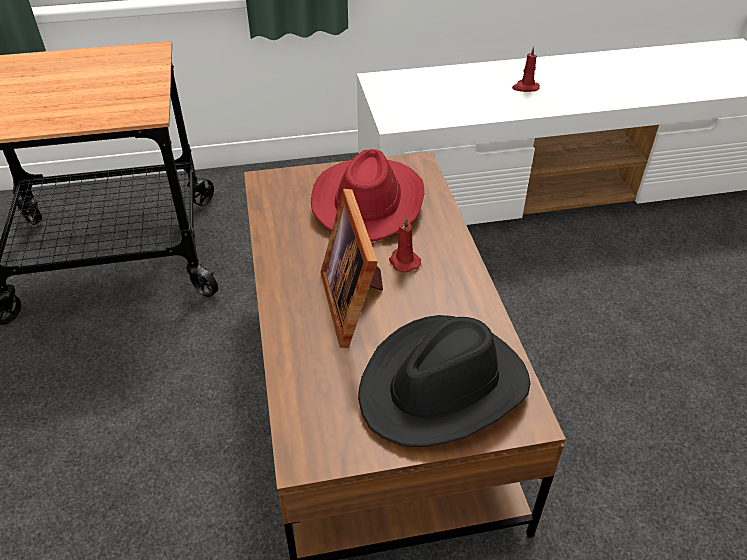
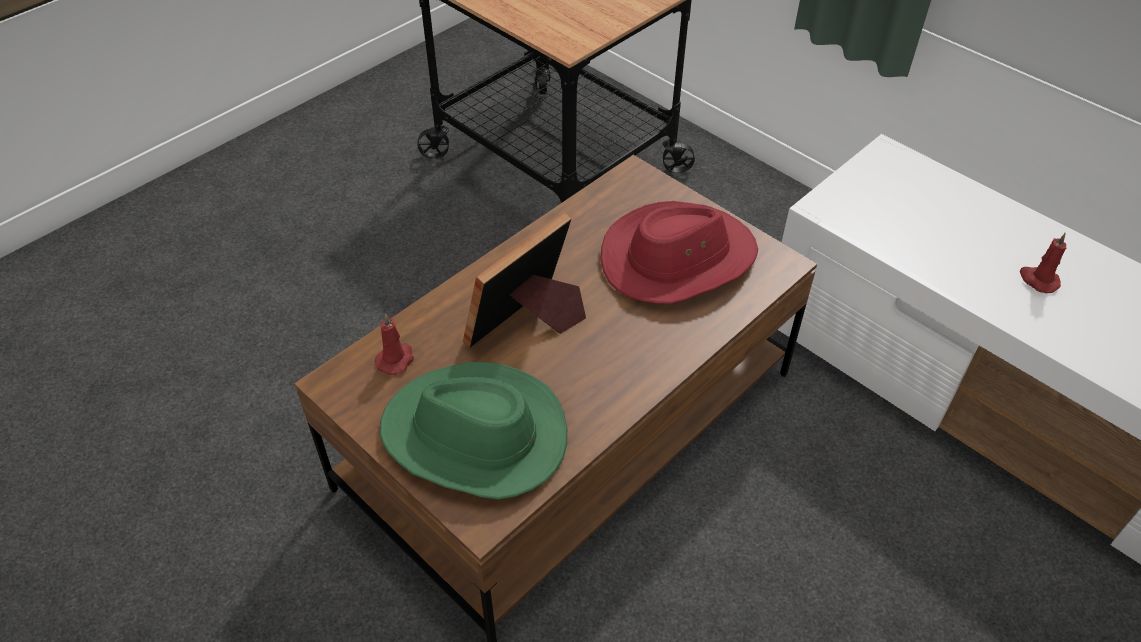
camera: 55 degrees right, 5 degrees up
black hat [358,315,531,447] -> green hat [380,362,567,500]
red candle [389,216,421,272] -> red candle moved to [375,314,414,375]

